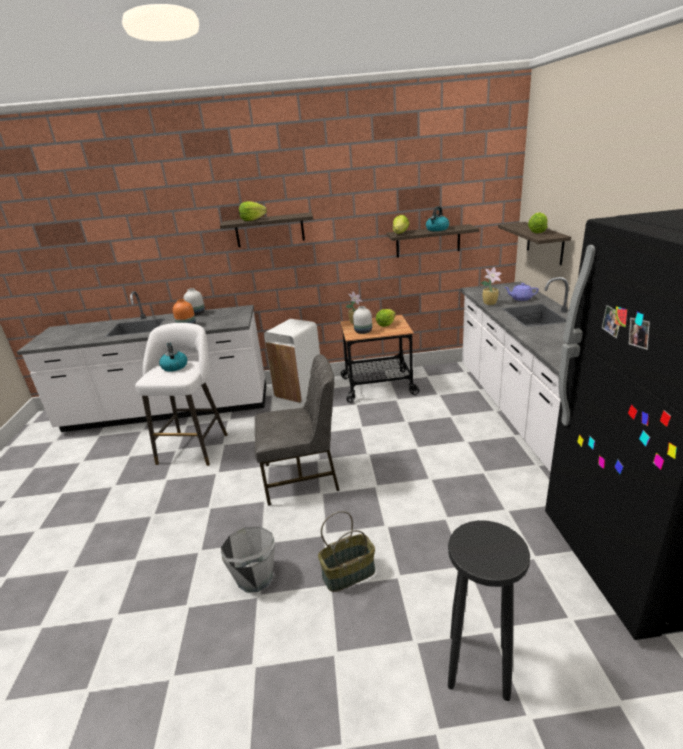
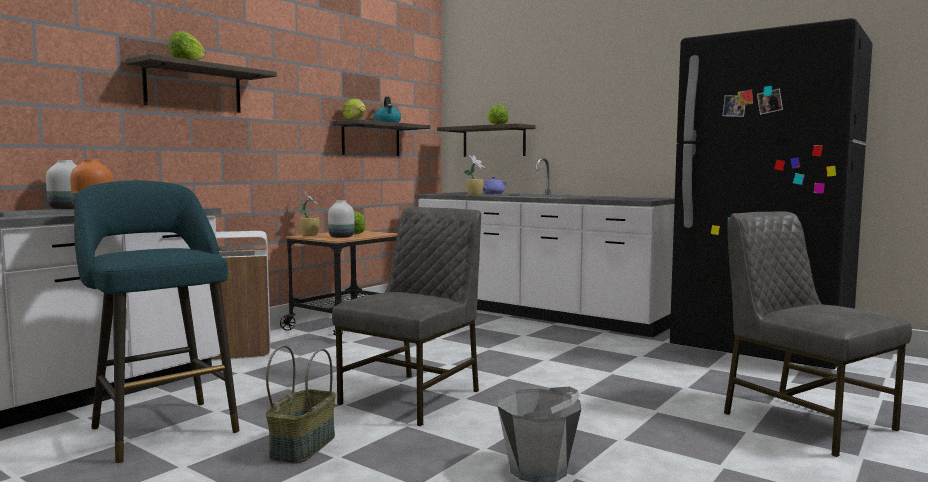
camera: 50 degrees left, 20 degrees down
white stool [135,323,228,466] -> turquoise stool [74,180,240,463]
kettle [159,343,187,372] -> none
basket [318,511,375,592] -> basket moved to [266,345,336,464]
black stool [448,520,530,701] -> grey chair [724,211,912,457]

